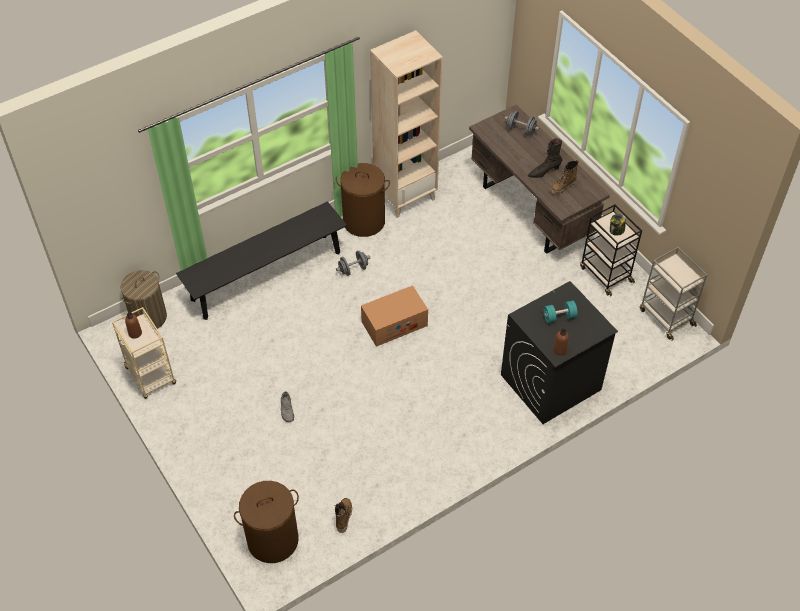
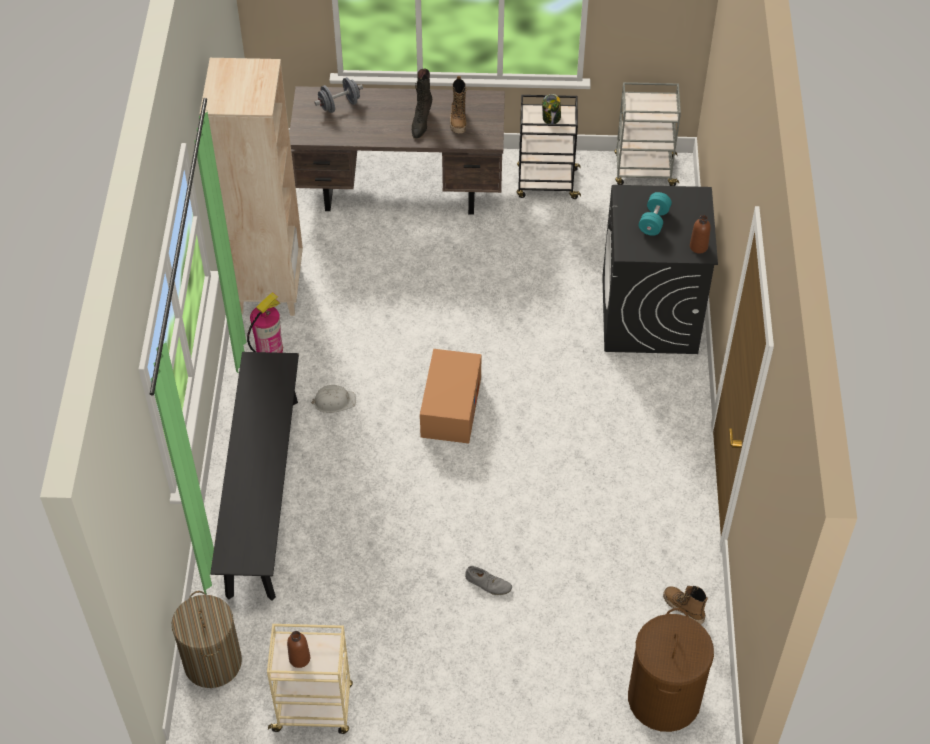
camera: 55 degrees left, 0 degrees up
brown laundry basket [336,163,390,237] -> fire extinguisher [247,292,283,353]
grey dumbbell [336,251,370,276] -> white hard hat [312,385,356,413]

